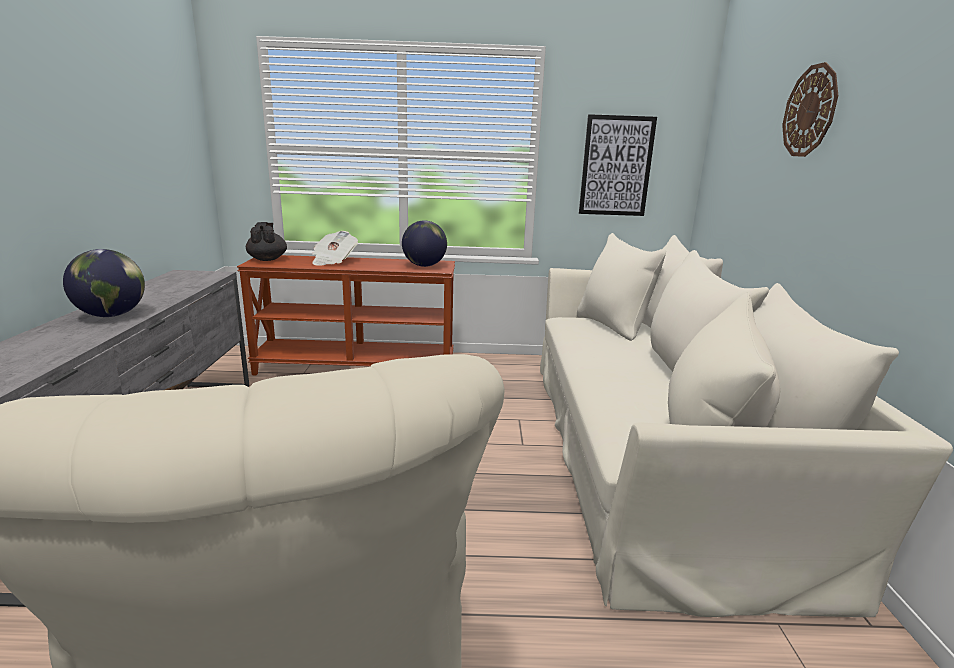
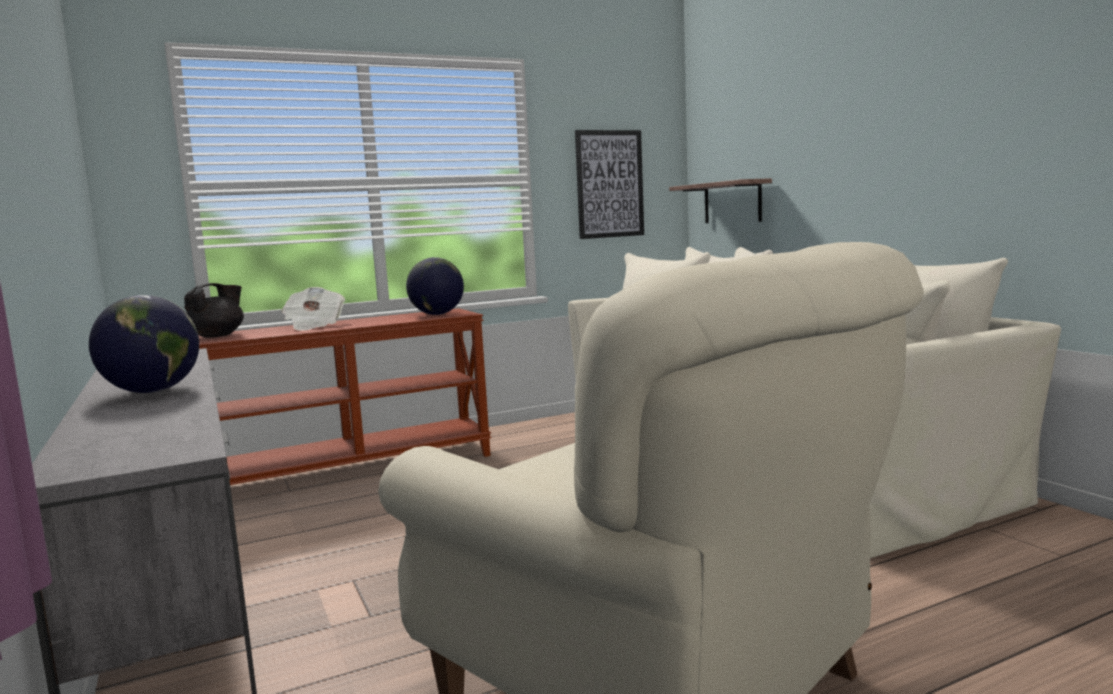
camera: 25 degrees left, 10 degrees down
black teapot [246,222,287,261] -> black teapot turned 75 degrees clockwise [184,283,244,338]
wall clock [782,62,838,157] -> none
none -> shelf [669,178,772,223]

